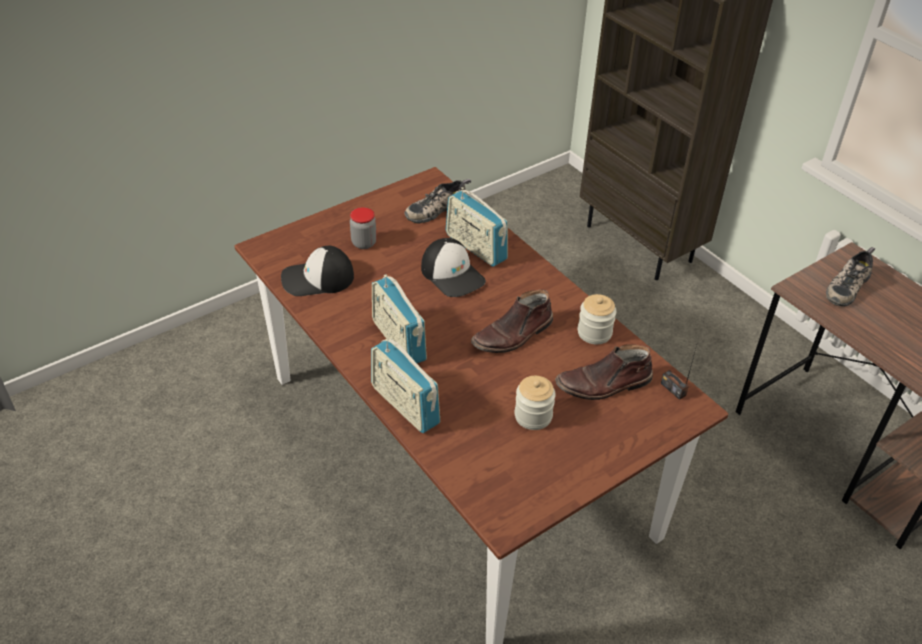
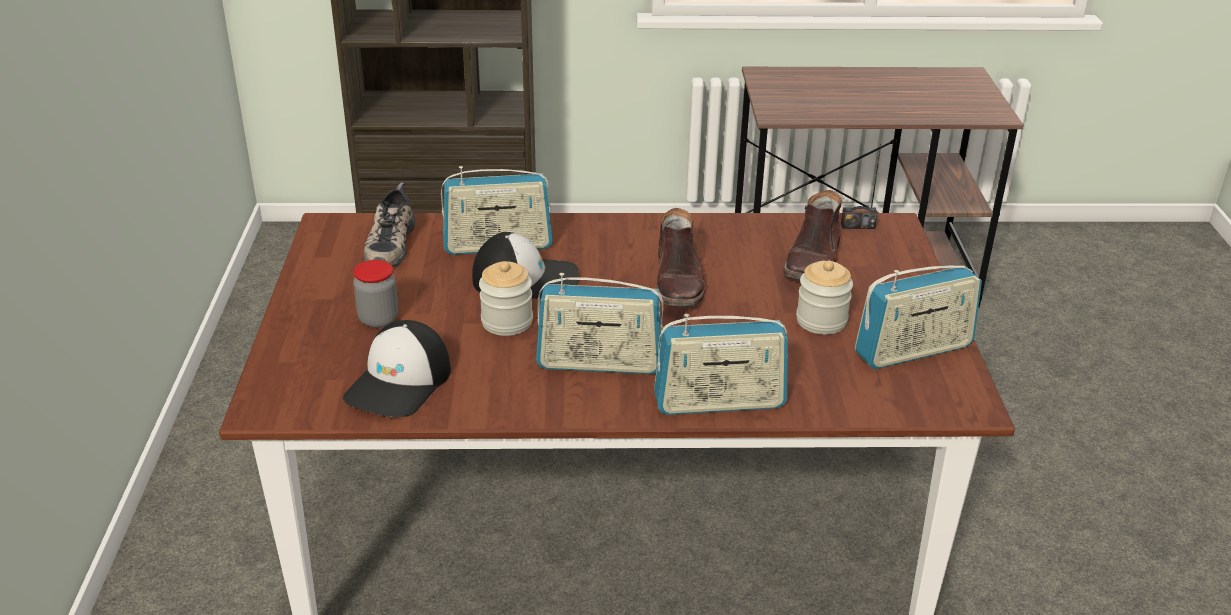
camera: 55 degrees left, 10 degrees down
jar [578,294,616,344] -> jar moved to [479,261,533,336]
shoe [826,247,875,307] -> none
none -> radio [855,266,982,369]

